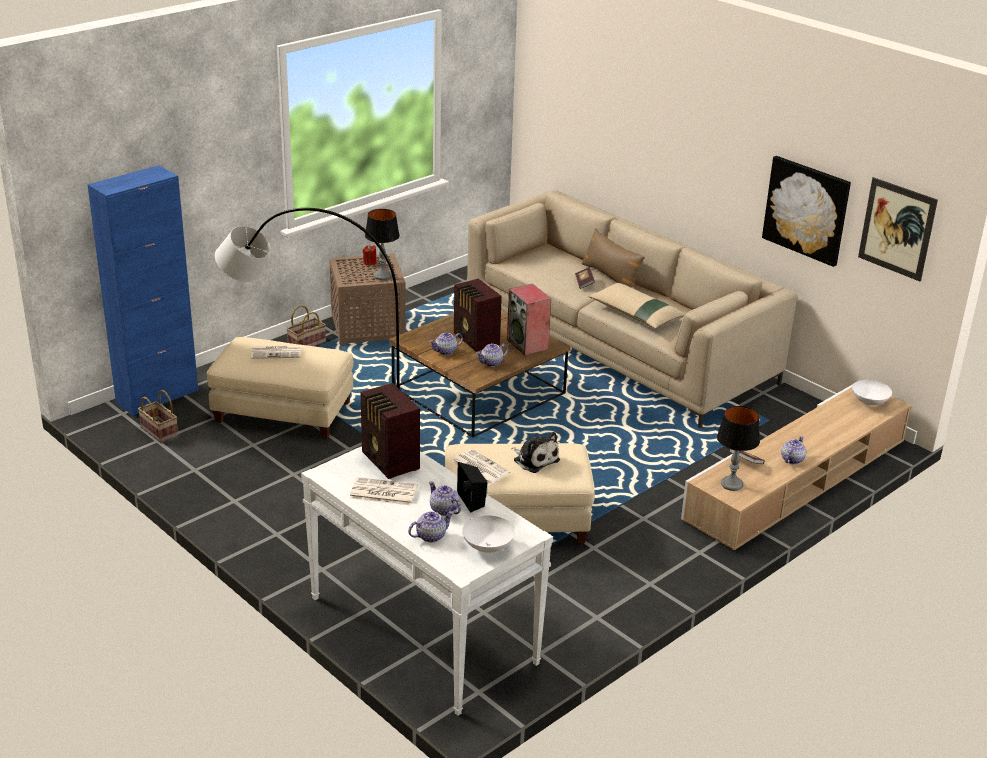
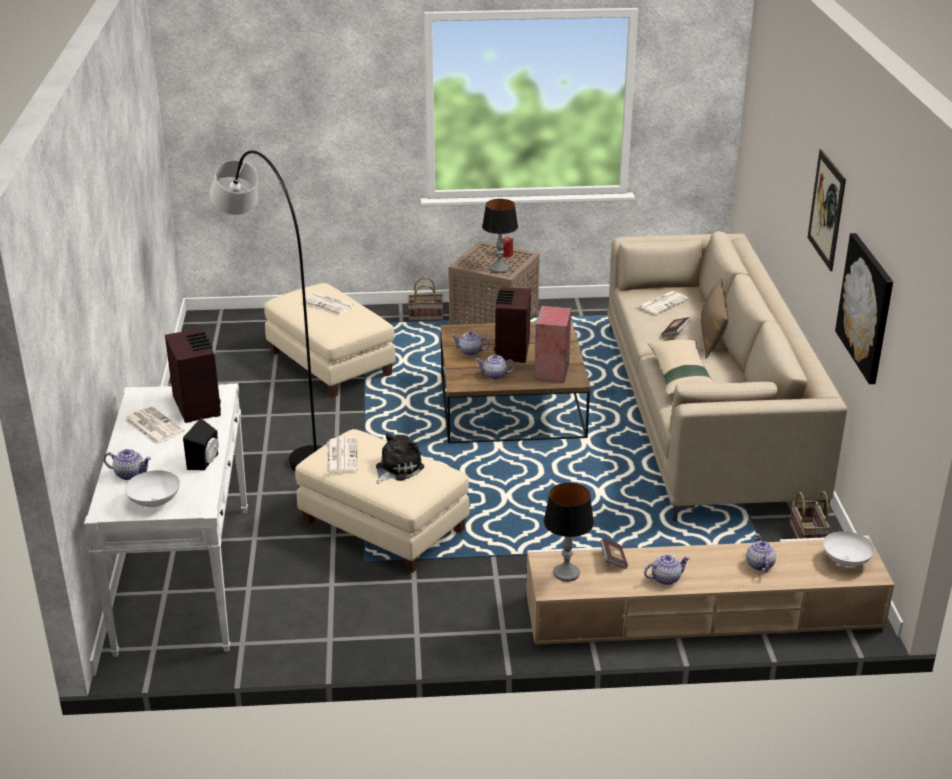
camera: 40 degrees right, 0 degrees up
blue cabinet [88,165,198,416] -> none
basket [138,390,178,443] -> basket moved to [790,491,830,539]
radio [361,383,420,479] -> radio turned 150 degrees clockwise [165,328,221,423]
teapot [429,481,461,516] -> teapot moved to [746,534,776,572]
plush toy [511,432,560,473] -> plush toy turned 135 degrees counterclockwise [376,433,424,484]
picture [858,177,938,281] -> picture moved to [807,149,846,271]
none -> newspaper [638,291,689,314]

